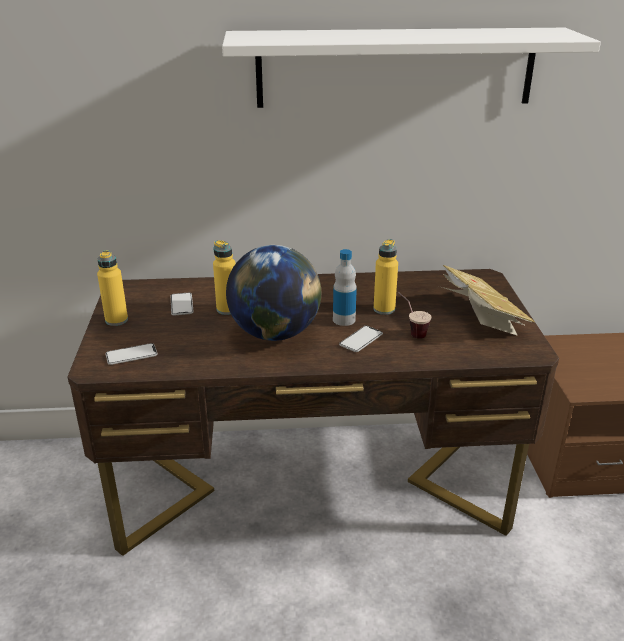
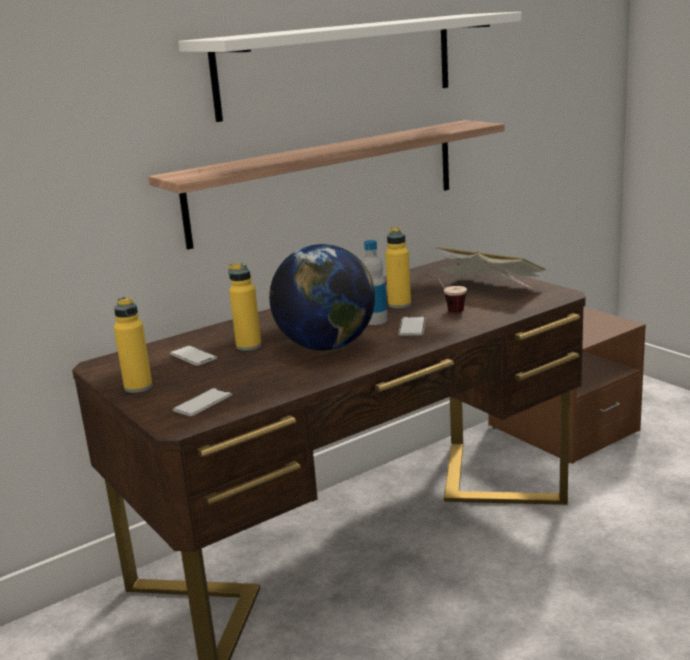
camera: 30 degrees left, 10 degrees down
none -> shelf [148,120,504,250]

